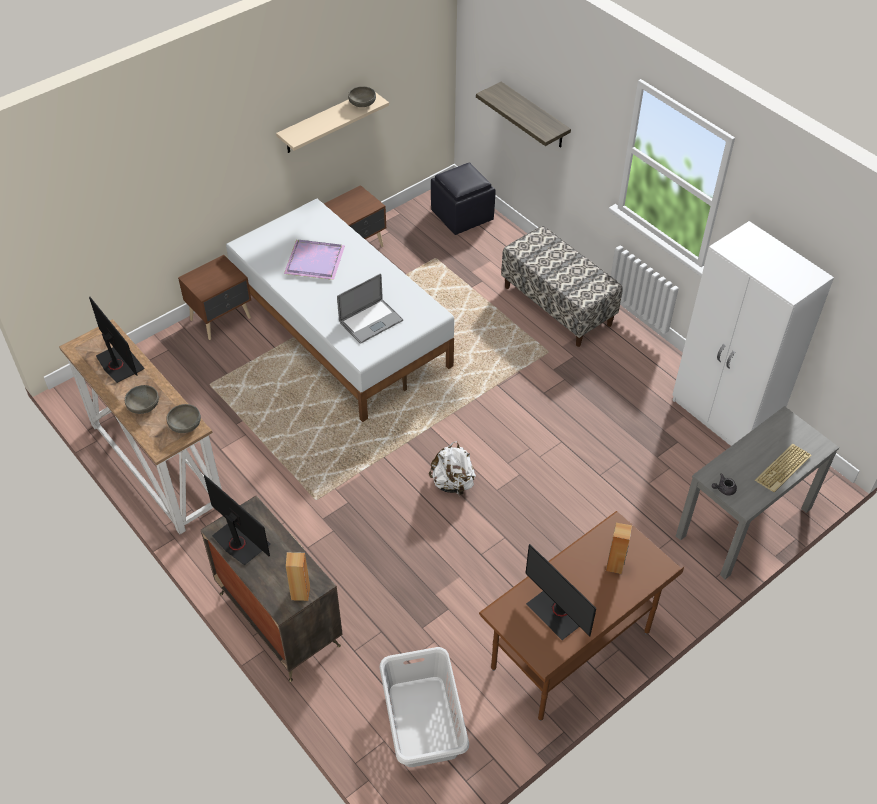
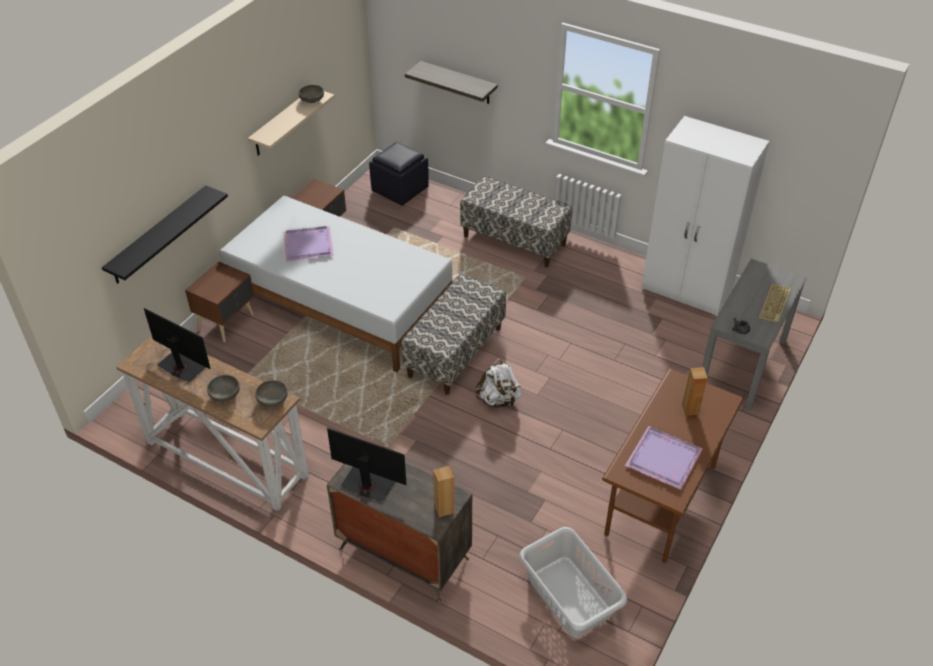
camera: 20 degrees left, 5 degrees down
laptop [337,273,403,344] -> none
monitor [526,544,596,640] -> purple tray [625,426,703,490]
none -> black shelf [102,185,228,284]
none -> bench [401,274,506,395]

